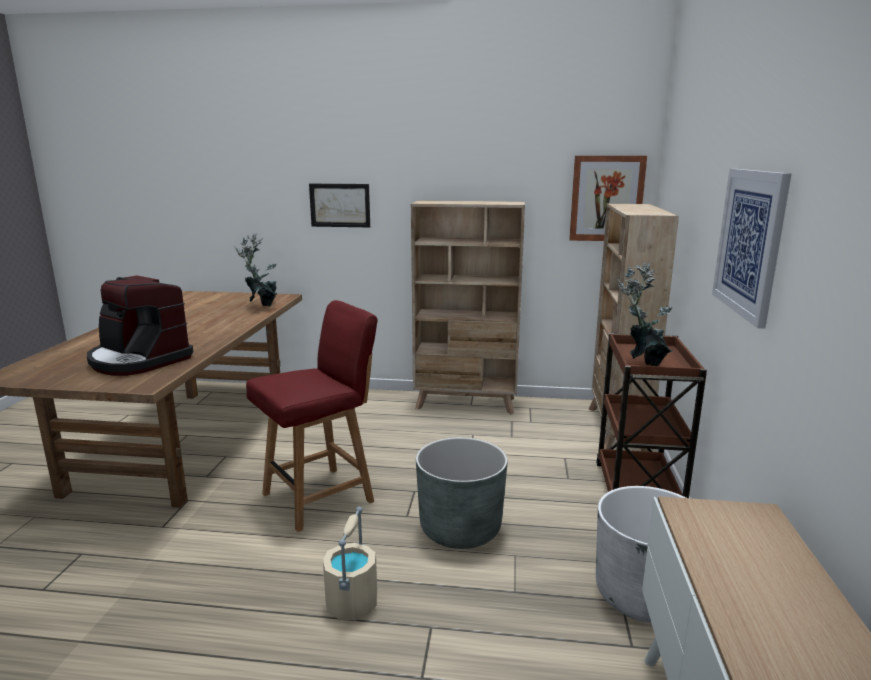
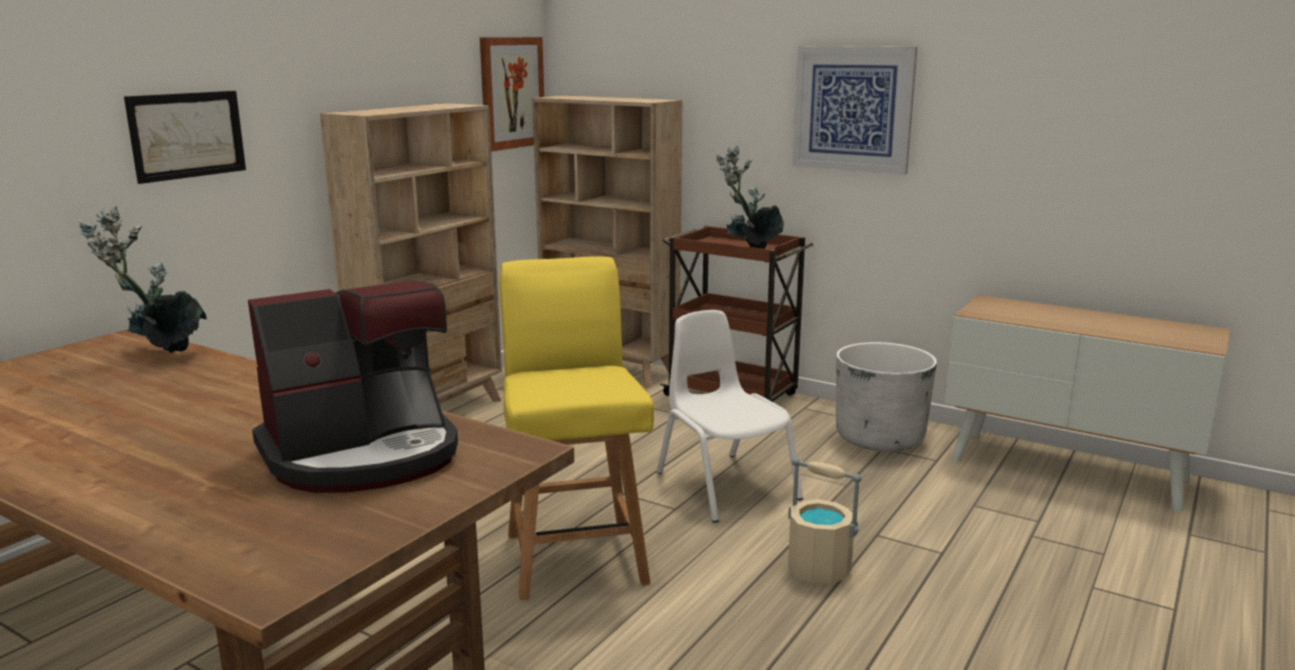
camera: 65 degrees left, 0 degrees up
red chair [246,300,378,532] -> yellow chair [499,256,654,600]
grey planter [416,437,507,549] -> white chair [656,310,803,523]

